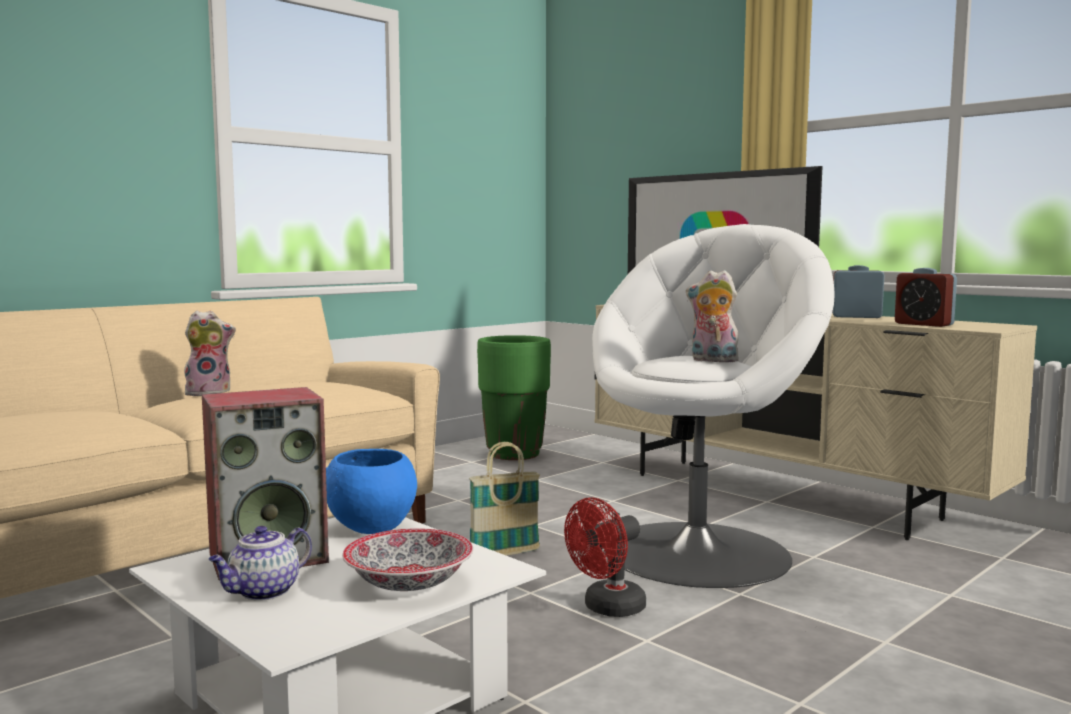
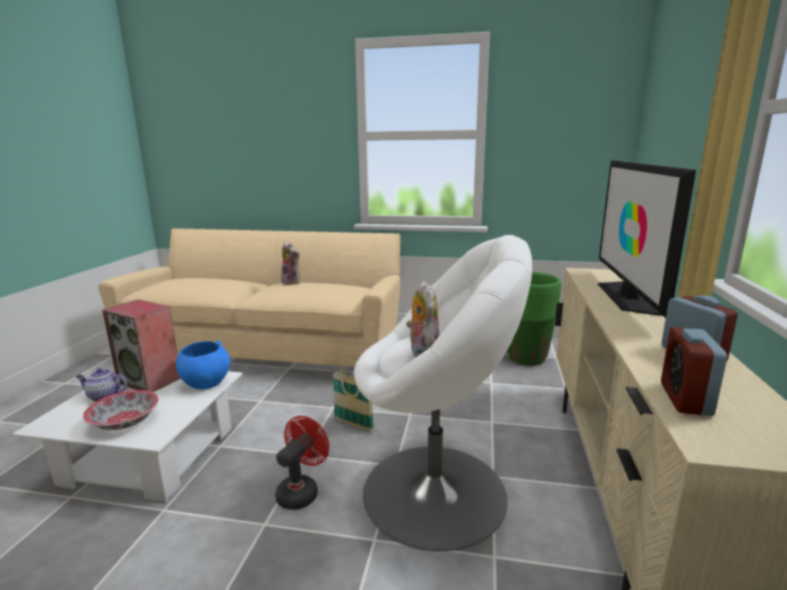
camera: 55 degrees right, 10 degrees up
red fan [564,497,646,617] -> red fan turned 105 degrees clockwise [275,416,329,510]

